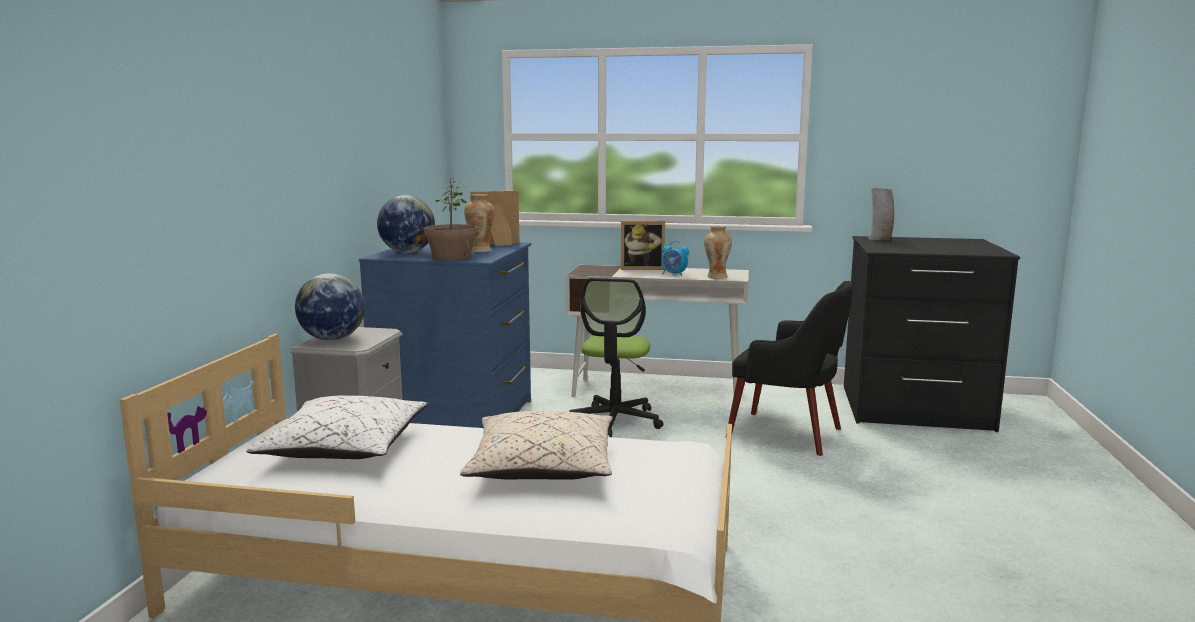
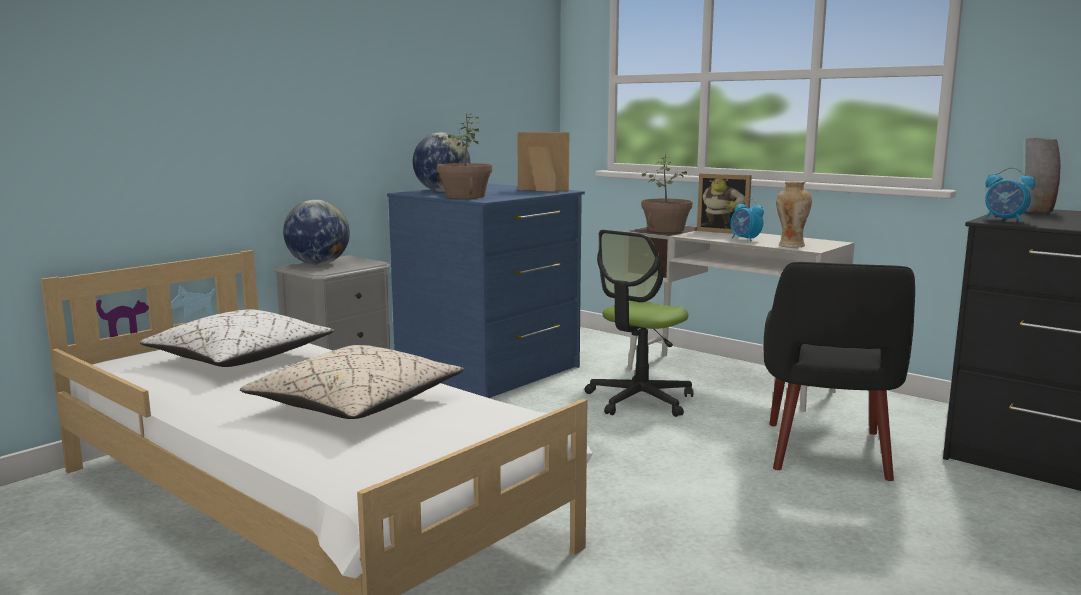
camera: 30 degrees right, 0 degrees up
vase [464,194,495,252] -> none
black armchair [728,281,853,456] -> black armchair turned 45 degrees clockwise [764,262,915,481]
none -> potted plant [641,154,692,233]
none -> alarm clock [985,167,1035,222]

